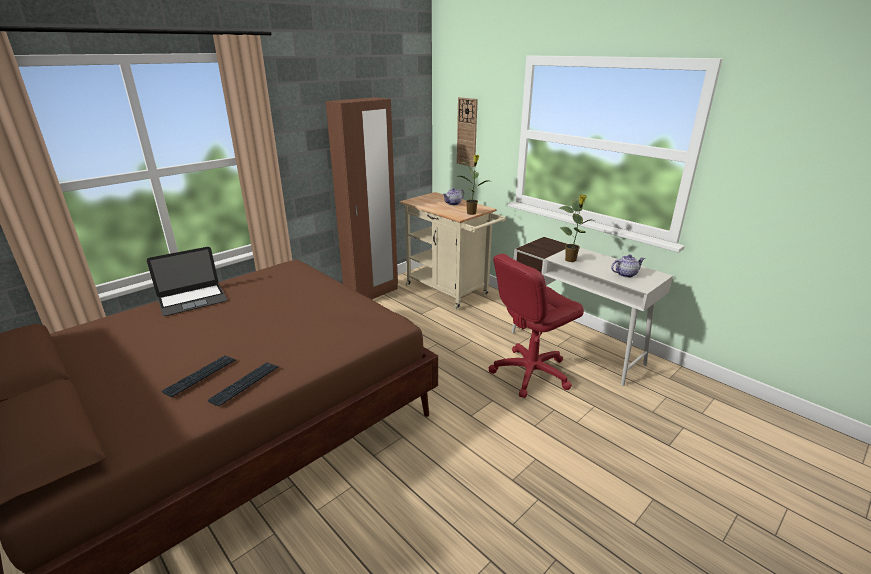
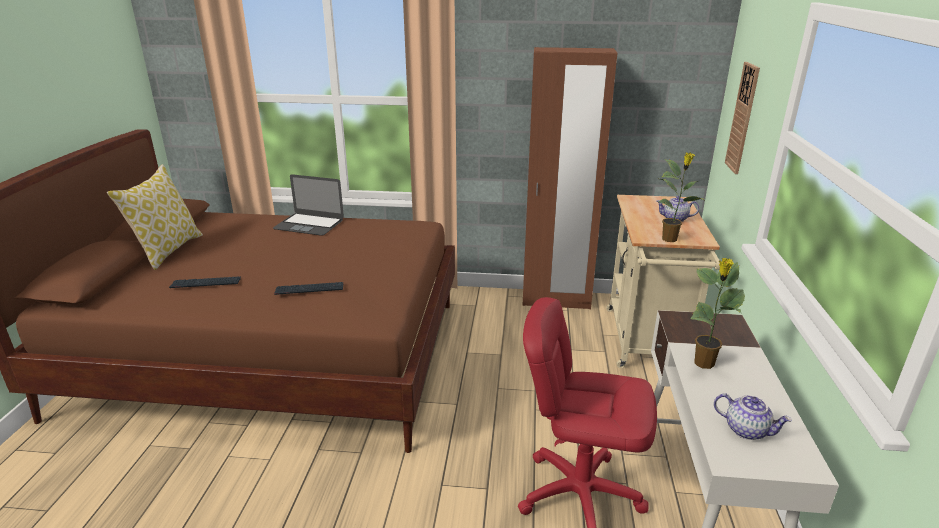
camera: 50 degrees right, 0 degrees up
keyboard [208,362,278,407] -> keyboard moved to [274,282,343,295]
none -> pillow [107,164,203,270]

